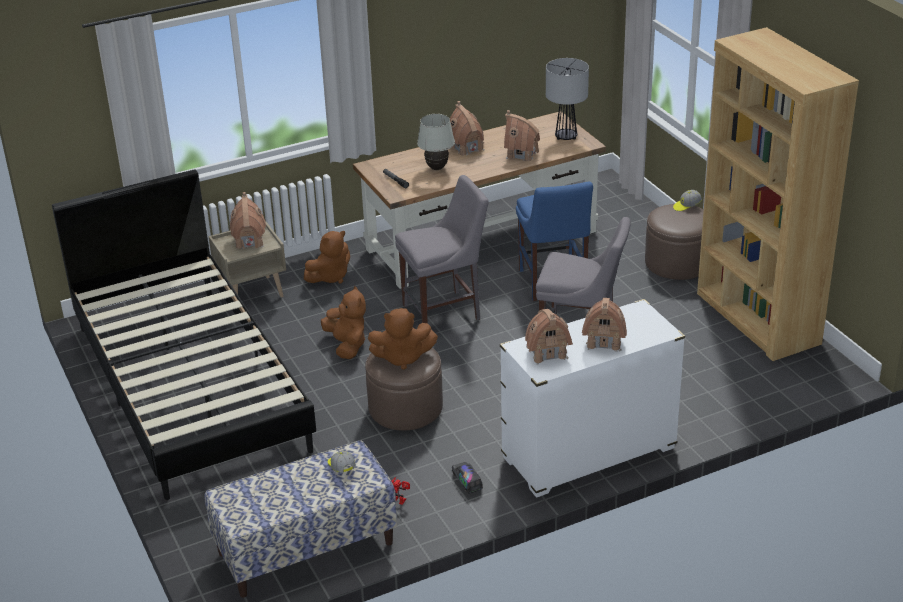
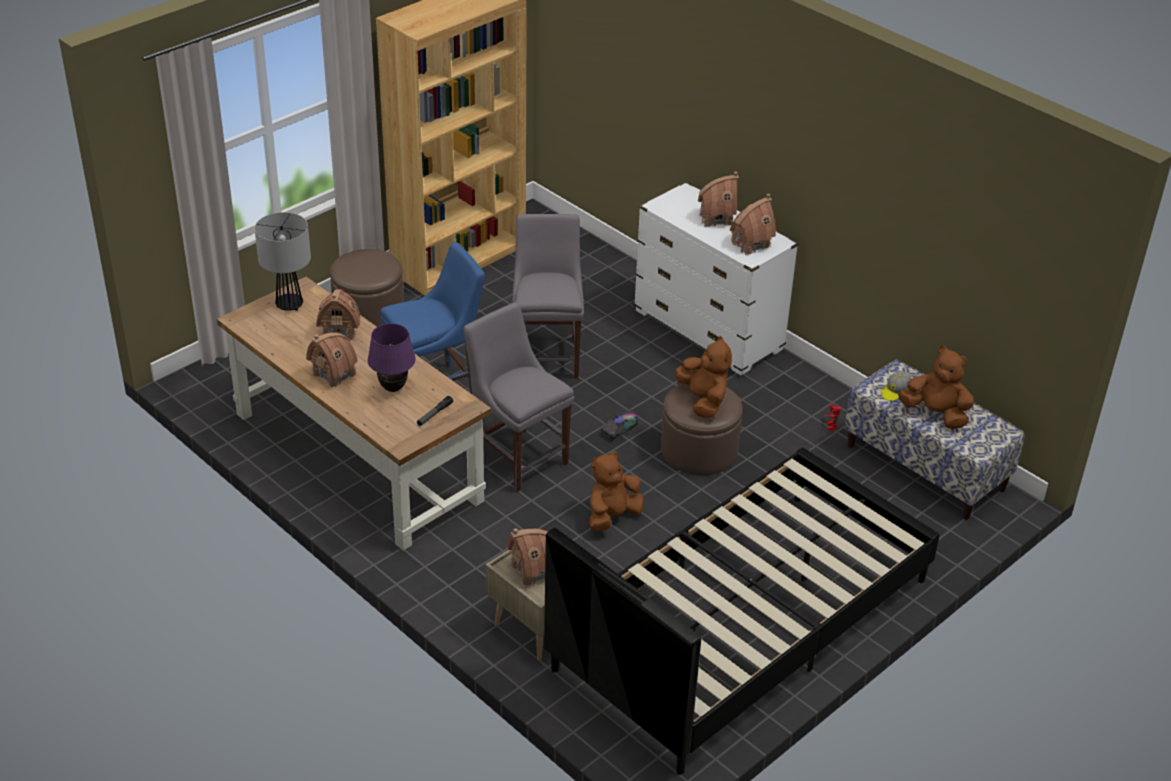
camera: 110 degrees left, 5 degrees up
brown plush toy [304,231,350,284] -> brown plush toy moved to [898,346,974,429]
white table lamp [417,114,455,170] -> purple table lamp [368,323,416,392]
toy truck [452,462,483,494] -> toy truck moved to [601,409,638,441]
cap [673,190,702,211] -> none

